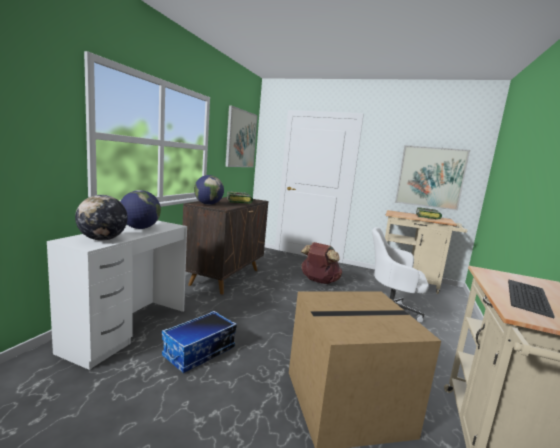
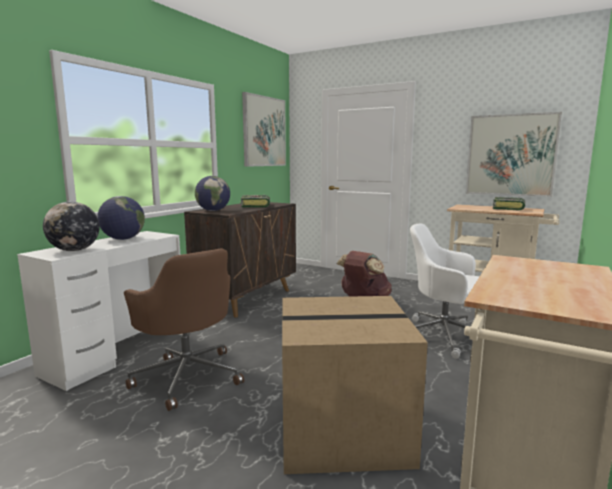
camera: 10 degrees right, 0 degrees up
storage box [162,311,237,373] -> brown office chair [124,248,244,411]
keyboard [508,280,555,318] -> none

